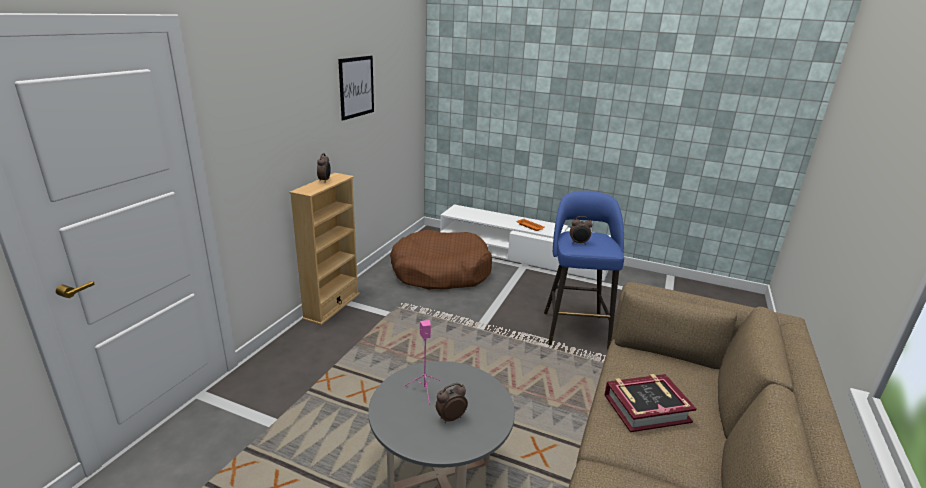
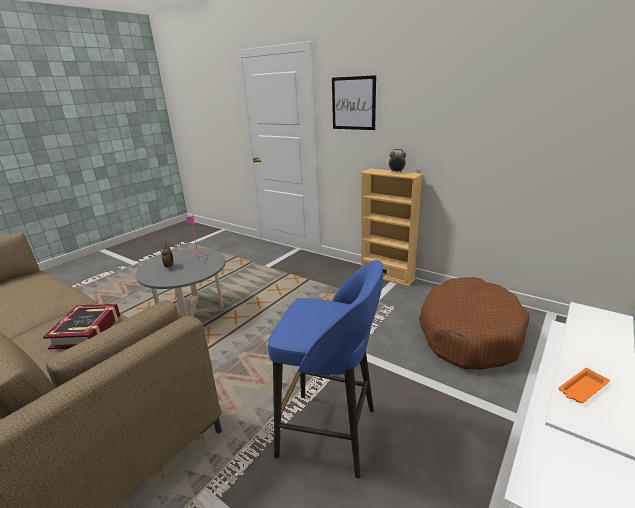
camera: 105 degrees right, 0 degrees up
picture [338,56,374,120] -> picture moved to [332,75,376,130]
alarm clock [570,216,593,245] -> none

